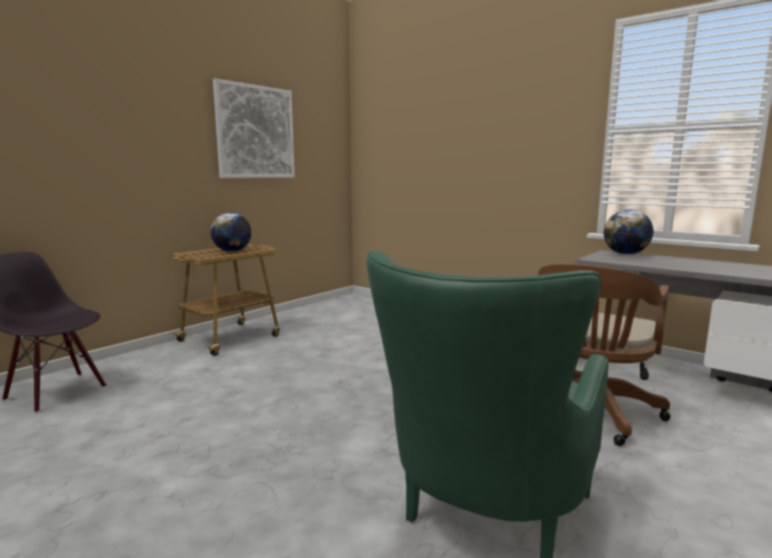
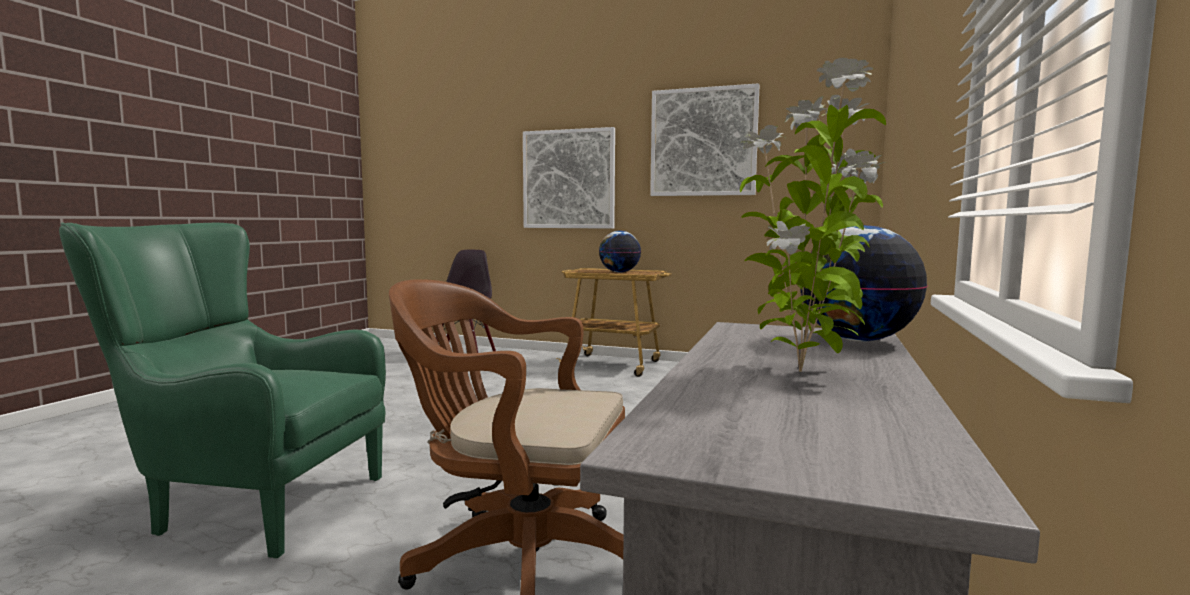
camera: 70 degrees right, 5 degrees down
none -> picture [523,127,615,229]
none -> potted plant [740,58,886,372]

